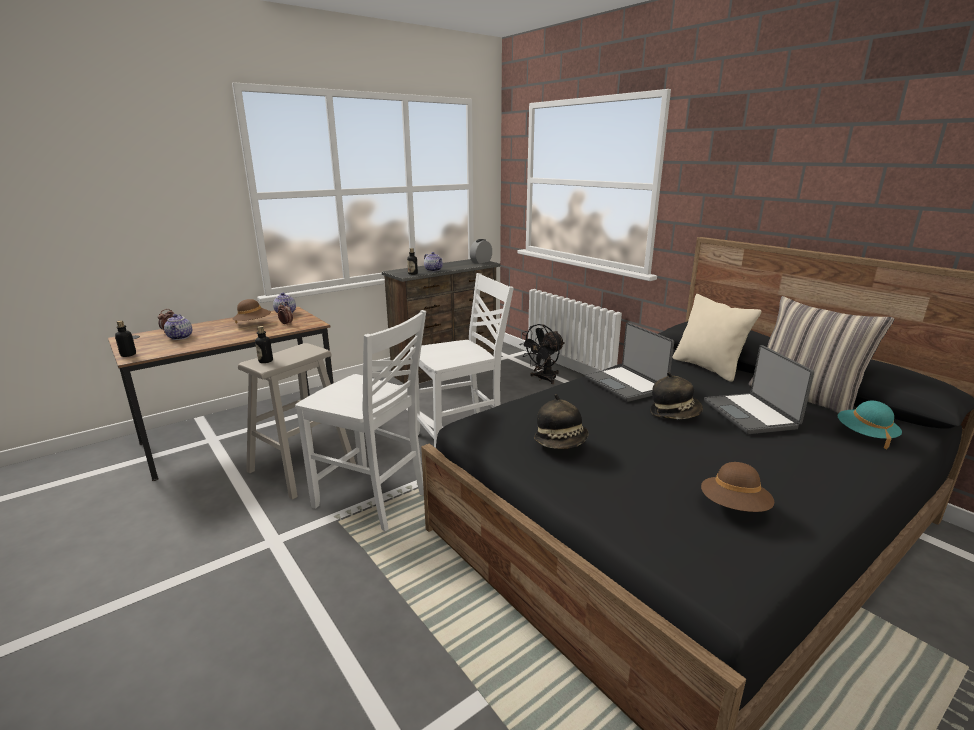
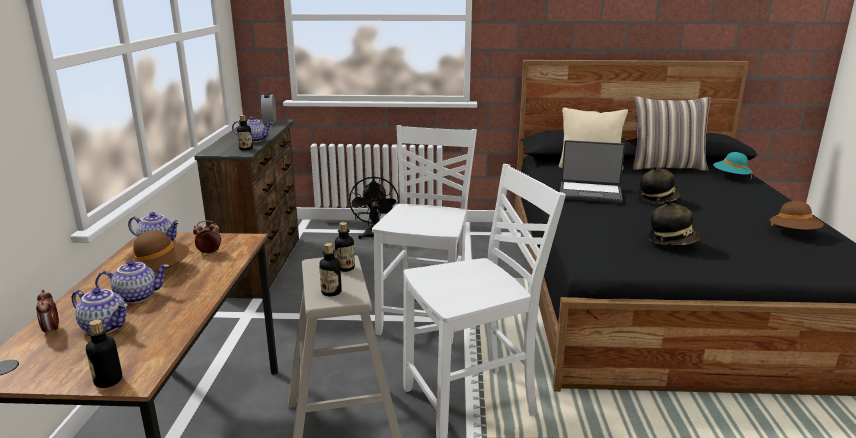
camera: 50 degrees left, 0 degrees up
laptop [704,345,814,434] -> none
none -> teapot [95,260,169,303]
none -> bottle [335,222,355,272]

